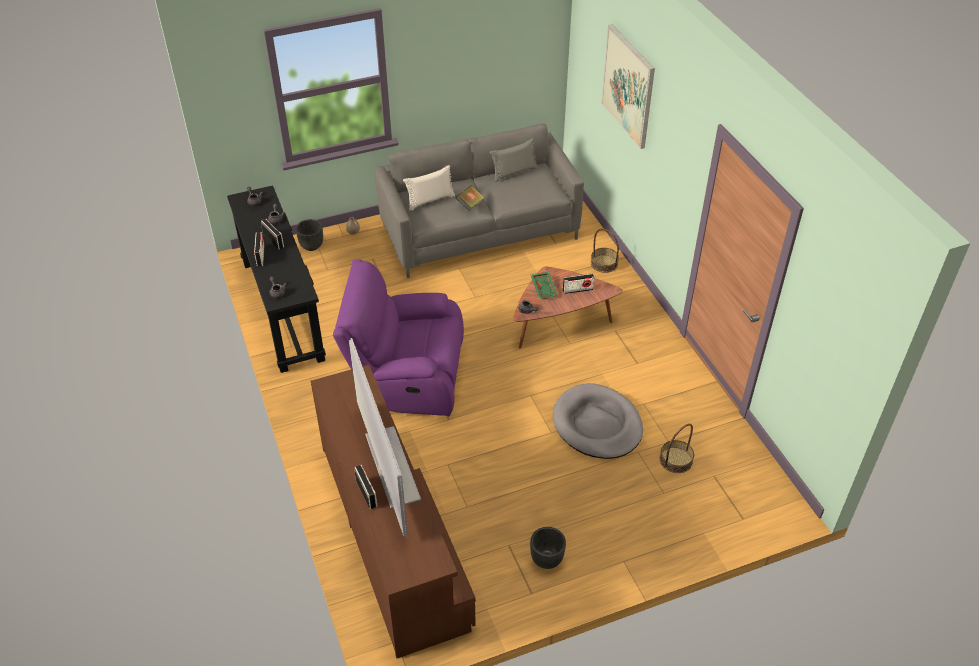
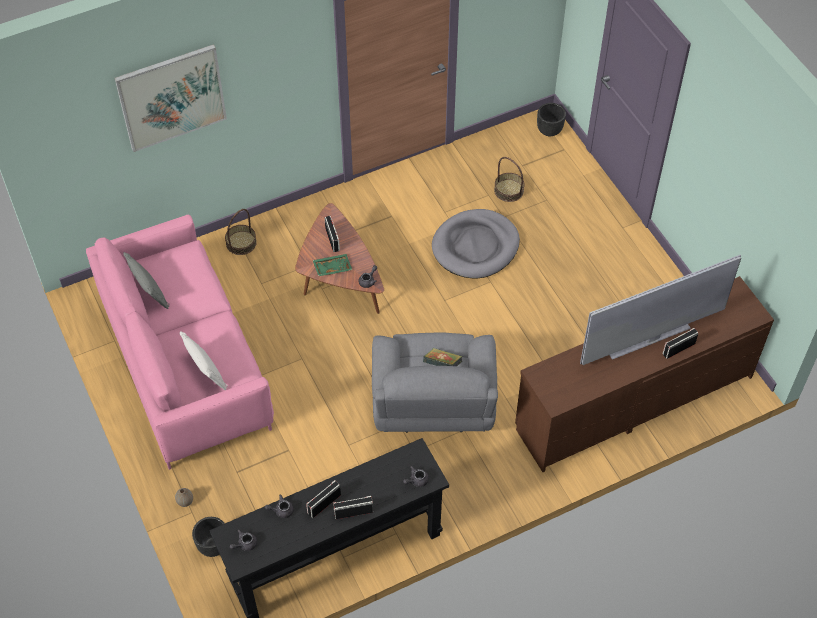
camera: 95 degrees left, 10 degrees up
purple armchair [333,259,464,416] -> grey armchair [372,332,498,433]
grey sofa [375,123,584,278] -> pink sofa [86,214,274,470]
book [455,185,485,211] -> book moved to [423,348,462,366]
black planter [530,527,566,569] -> black planter moved to [537,103,566,136]

